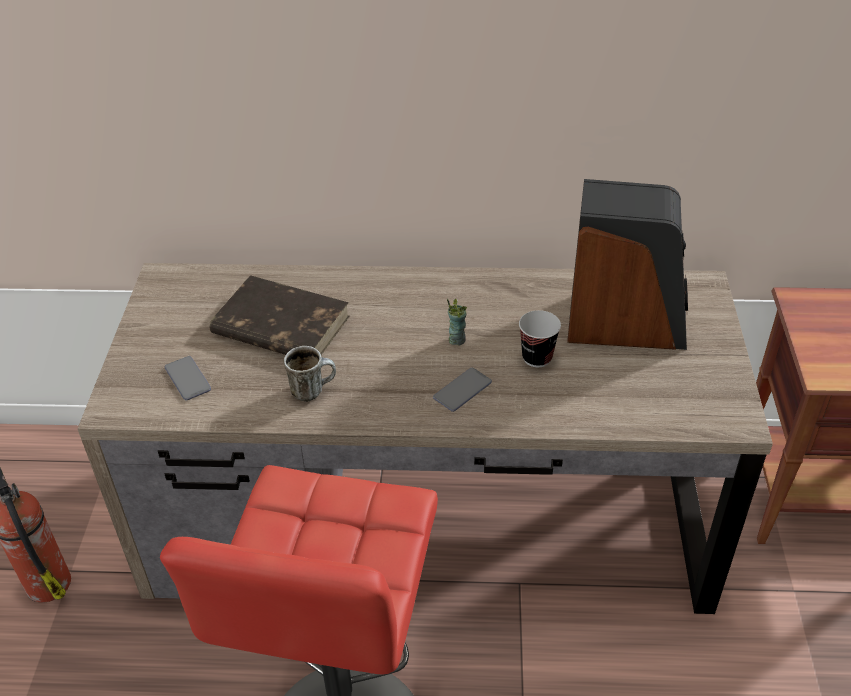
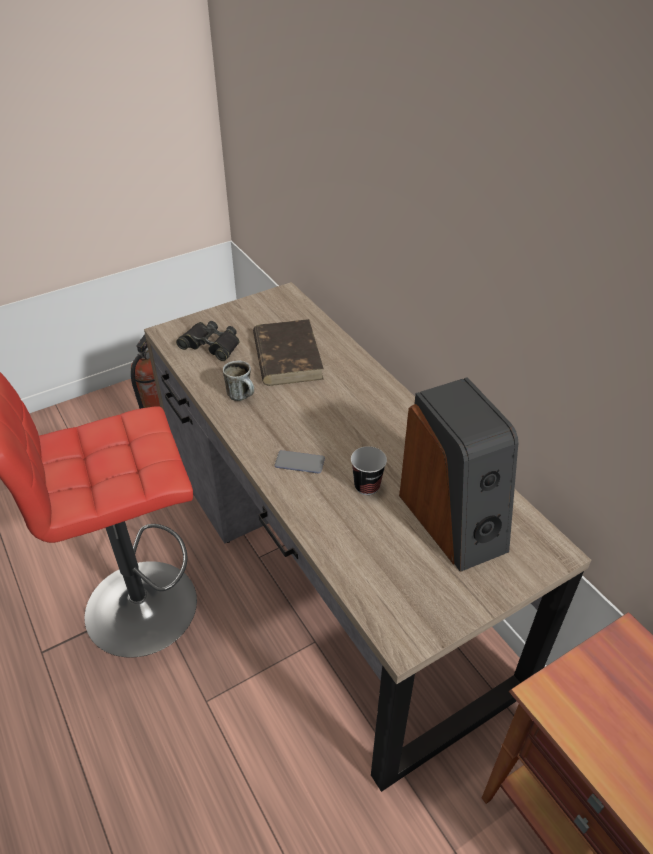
camera: 55 degrees right, 0 degrees up
phone [165,356,211,400] -> black binoculars [176,321,240,361]
cup [447,299,467,346] -> none

